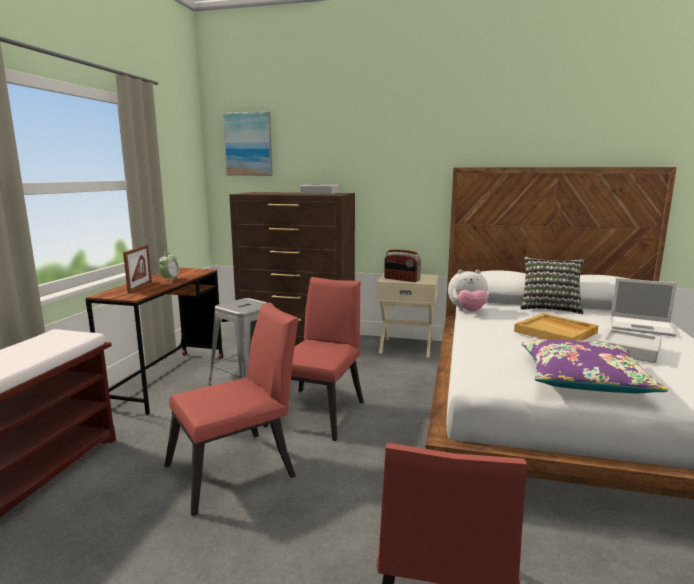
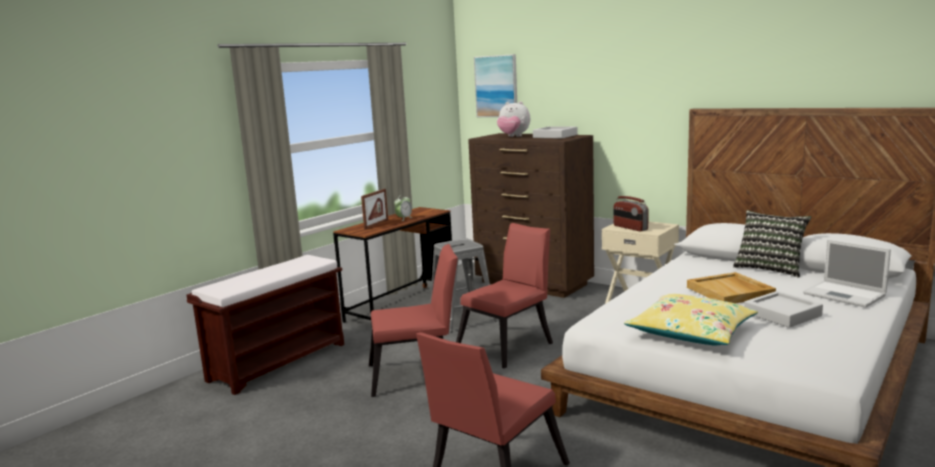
camera: 25 degrees right, 0 degrees up
plush toy [448,270,489,312] -> plush toy moved to [497,101,530,137]
purple pillow [521,339,668,393] -> yellow pillow [624,294,758,346]

